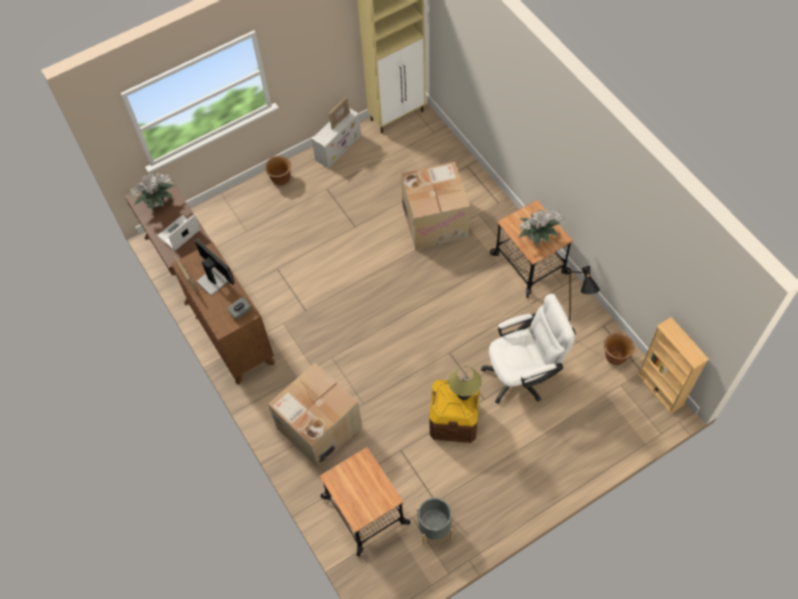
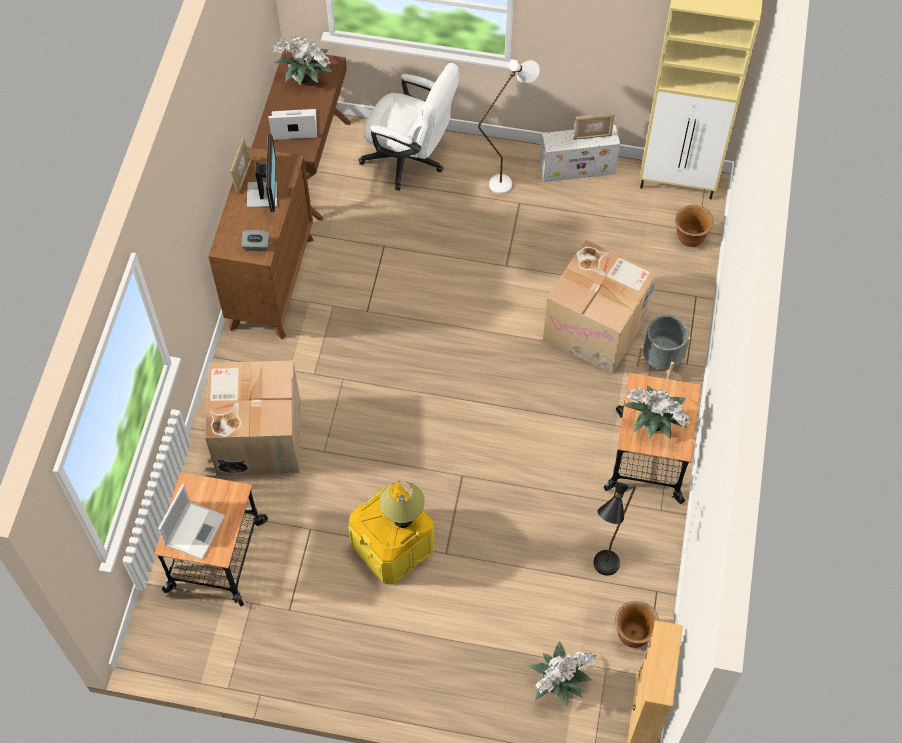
camera: 40 degrees right, 0 degrees up
brown planter [265,156,291,185] -> brown planter moved to [675,205,714,247]
grey planter [417,498,453,545] -> grey planter moved to [636,315,690,379]
brown storage box [429,380,480,443] -> yellow storage box [349,484,435,585]
white office chair [481,294,575,403] -> white office chair moved to [359,63,460,190]
none -> laptop [158,484,225,559]
none -> white floor lamp [478,60,540,194]
none -> potted plant [528,641,597,707]

